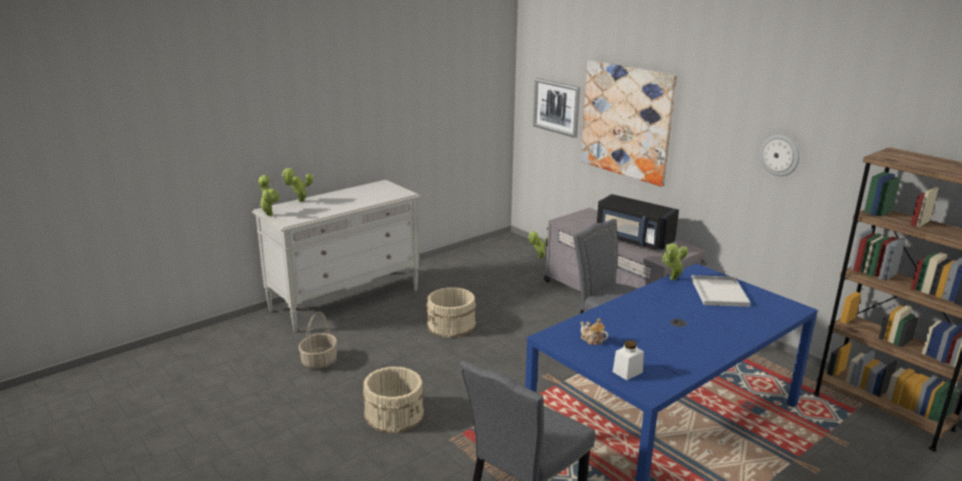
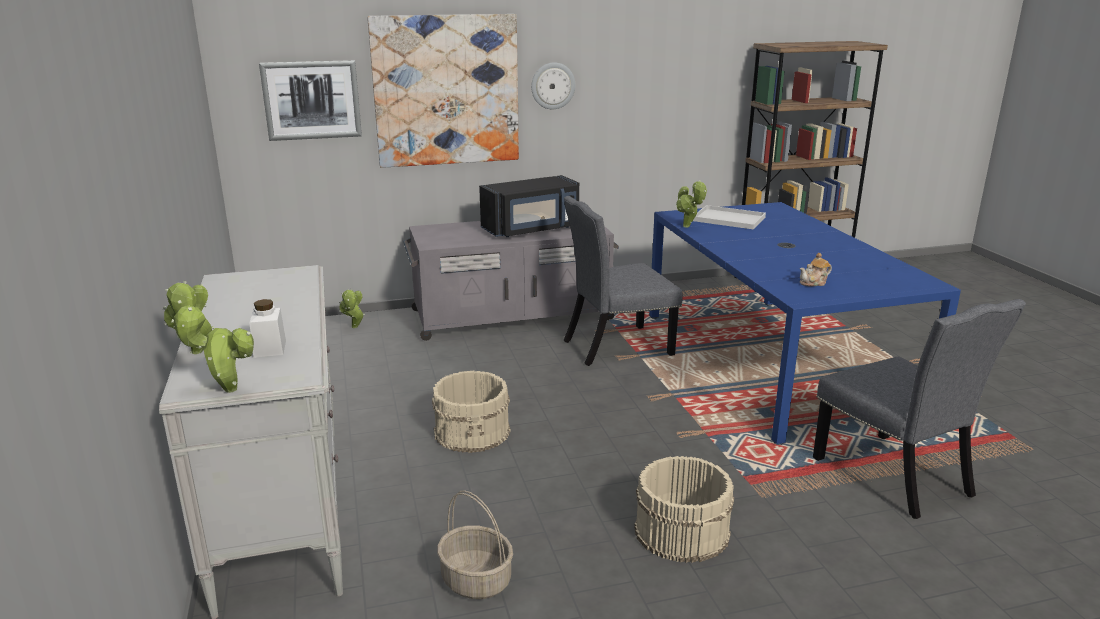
camera: 65 degrees left, 0 degrees up
white jar [613,340,644,380] -> white jar moved to [249,299,286,358]
wall clock [760,135,800,176] -> wall clock moved to [531,62,576,109]

